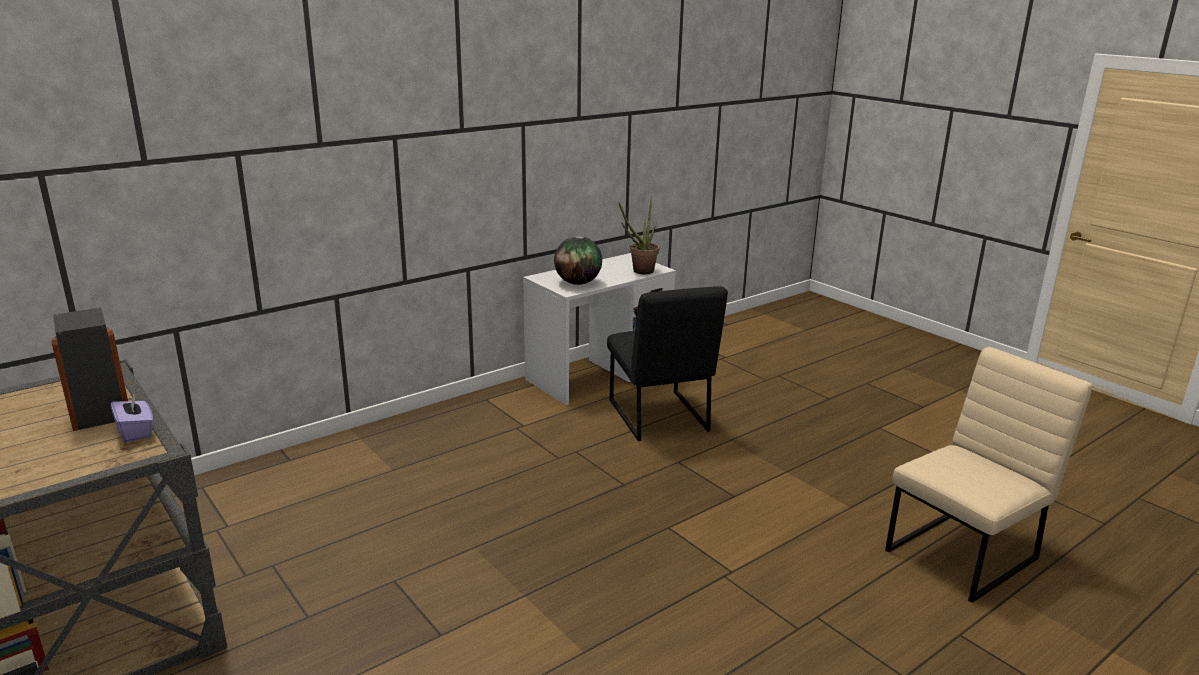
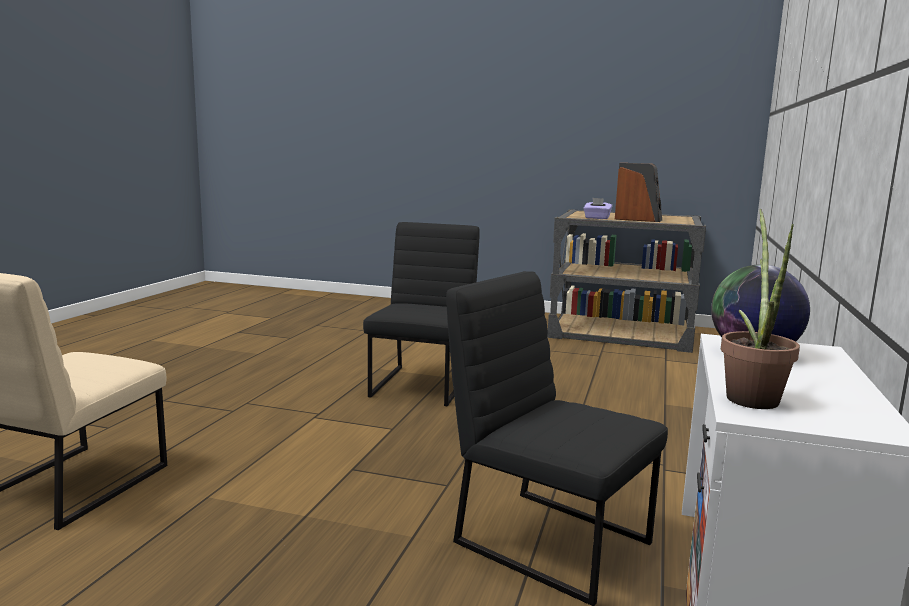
camera: 145 degrees right, 10 degrees down
none -> black chair [363,222,480,406]

